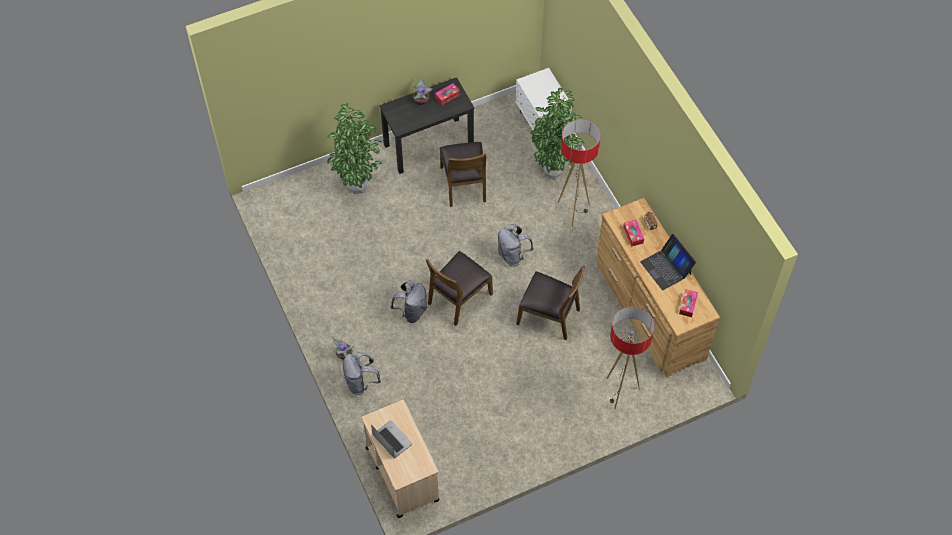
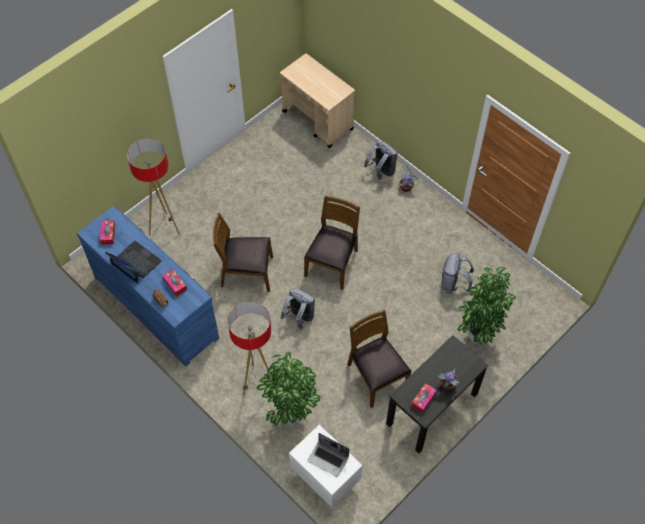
camera: 160 degrees right, 0 degrees up
laptop [371,420,412,458] -> laptop moved to [307,433,349,477]
grey backpack [391,280,427,323] -> grey backpack moved to [442,253,474,293]
brown dresser [596,198,720,378] -> blue dresser [77,206,219,367]

